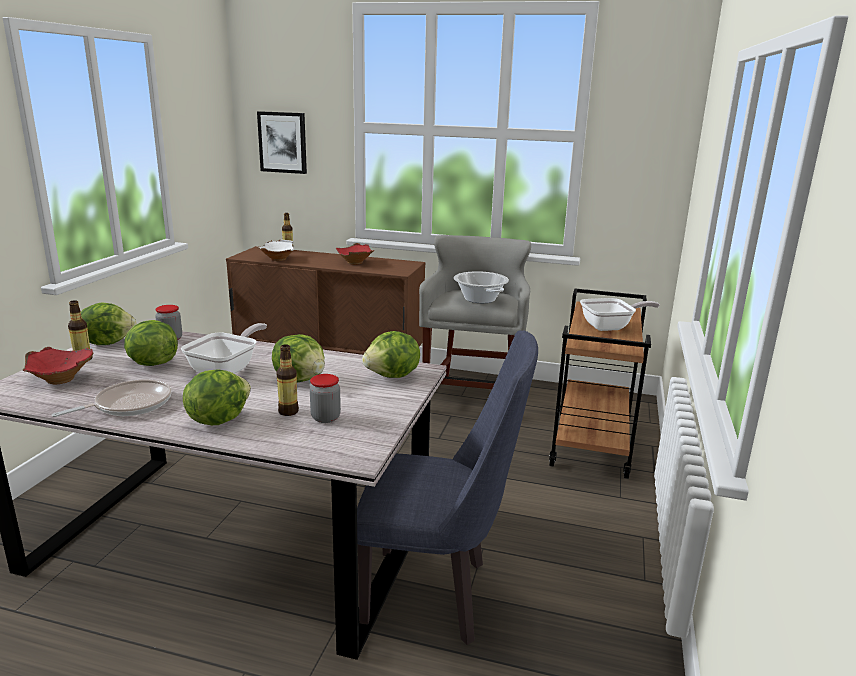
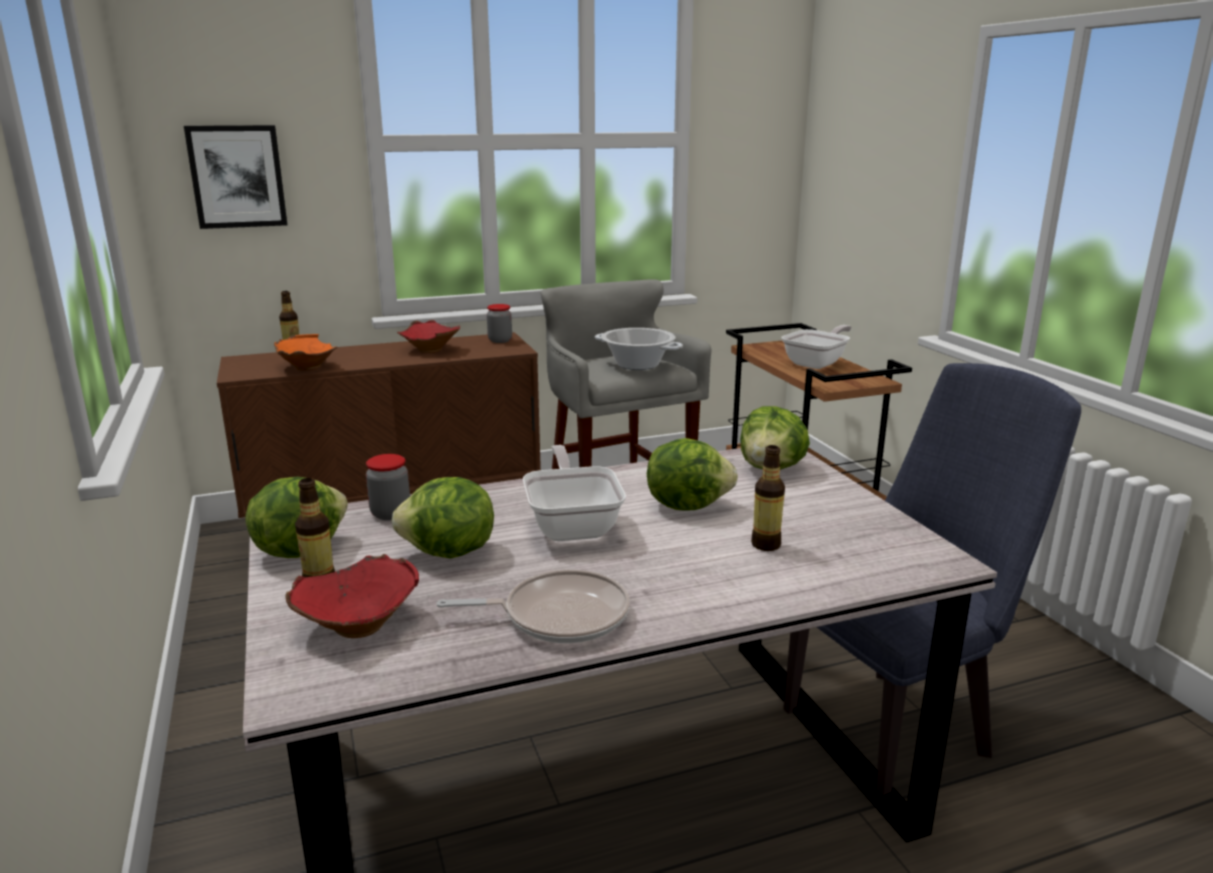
camera: 35 degrees left, 0 degrees up
frying pan [52,379,171,417] -> frying pan turned 75 degrees clockwise [436,569,630,643]
lettuce [183,369,251,425] -> none
white bowl [257,240,295,261] -> orange bowl [274,334,338,370]
jar [310,374,341,423] -> jar moved to [487,304,512,343]

